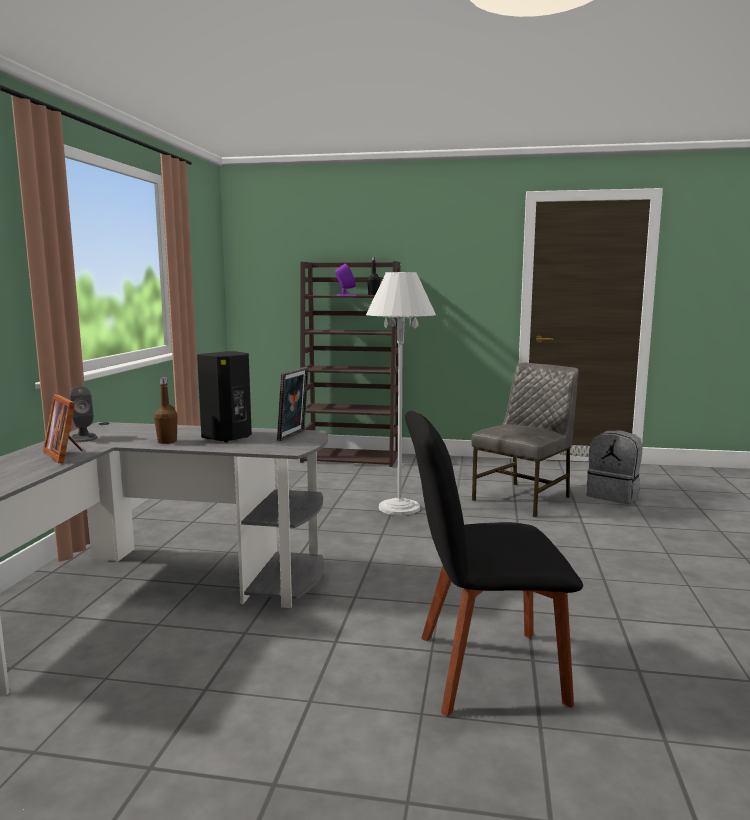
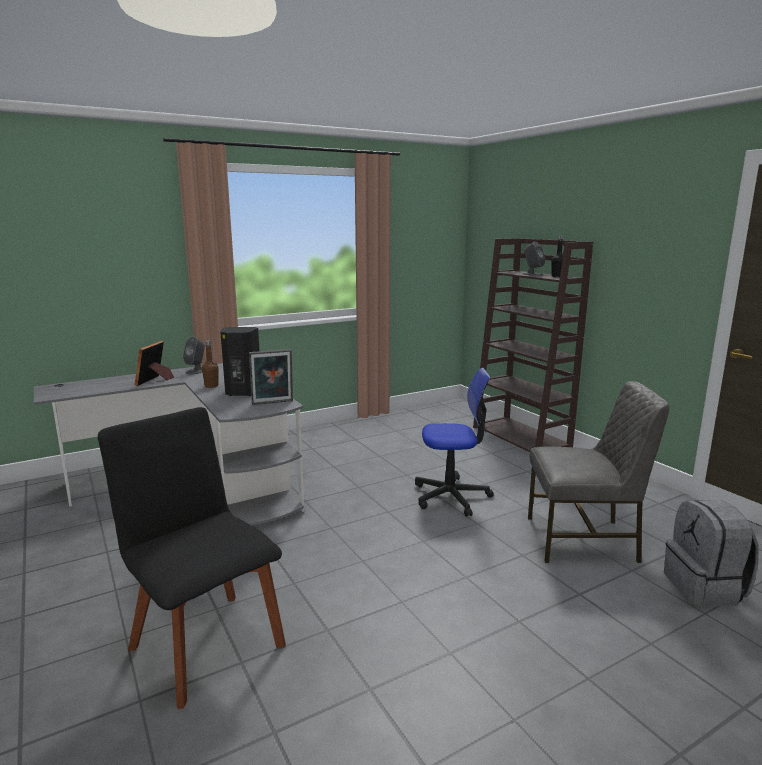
camera: 50 degrees right, 5 degrees up
purple speaker [335,263,356,296] -> grey speaker [523,242,545,276]
white floor lamp [366,272,436,515] -> office chair [415,368,494,517]

